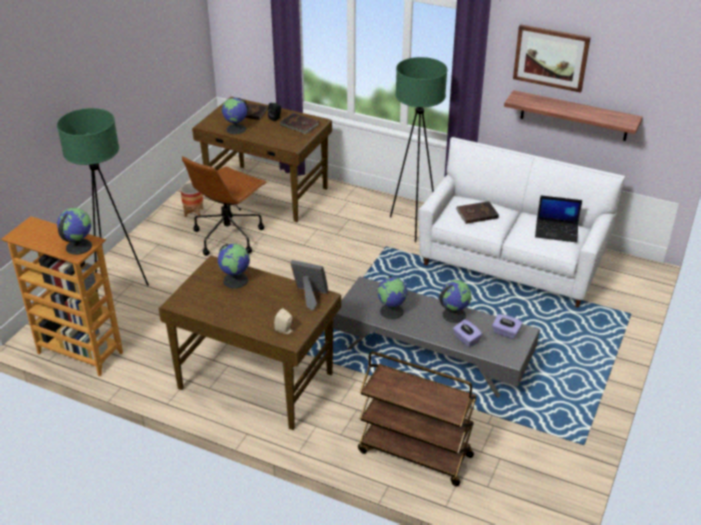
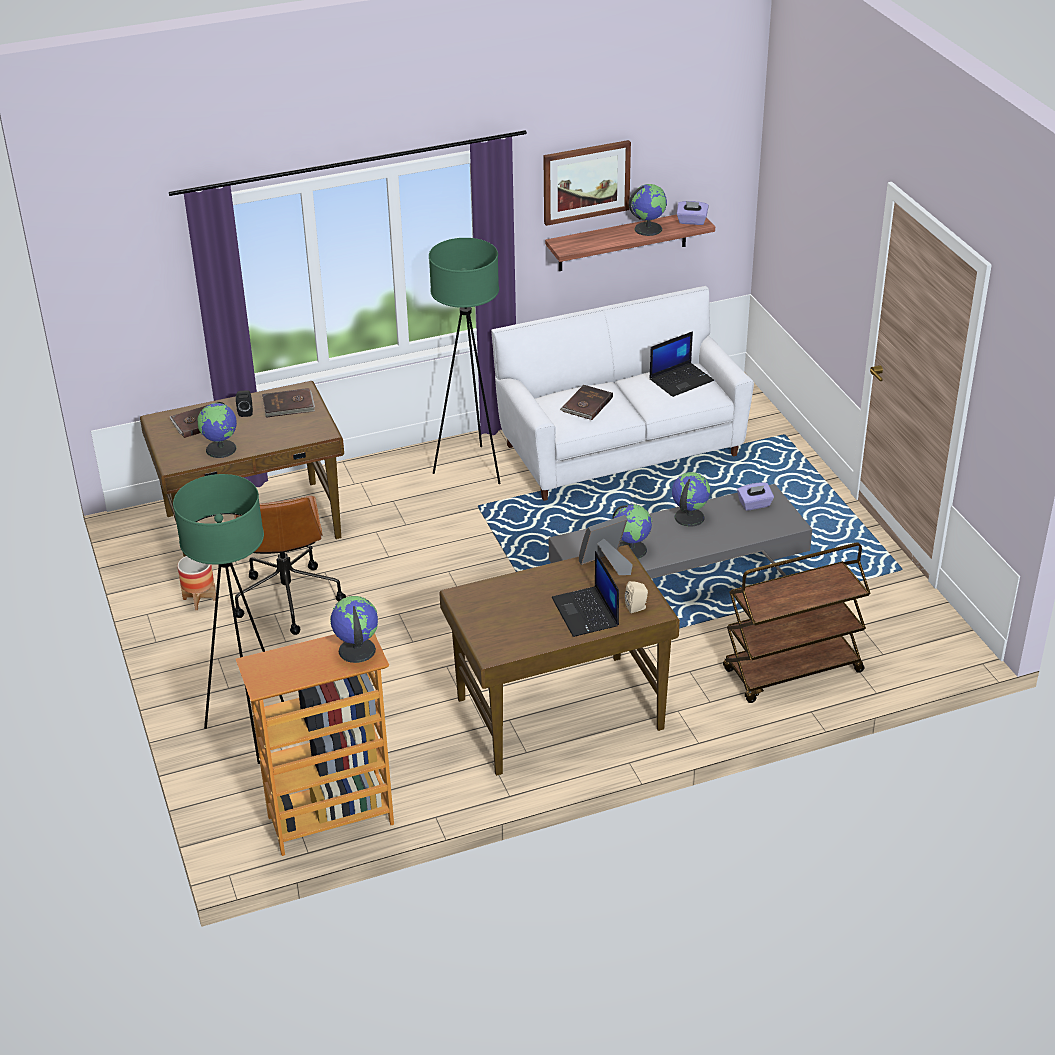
camera: 45 degrees left, 0 degrees up
globe [218,244,250,289] -> globe moved to [629,184,667,236]
purple tissue box [453,319,482,347] -> purple tissue box moved to [677,201,709,225]
none -> laptop [552,551,619,637]

